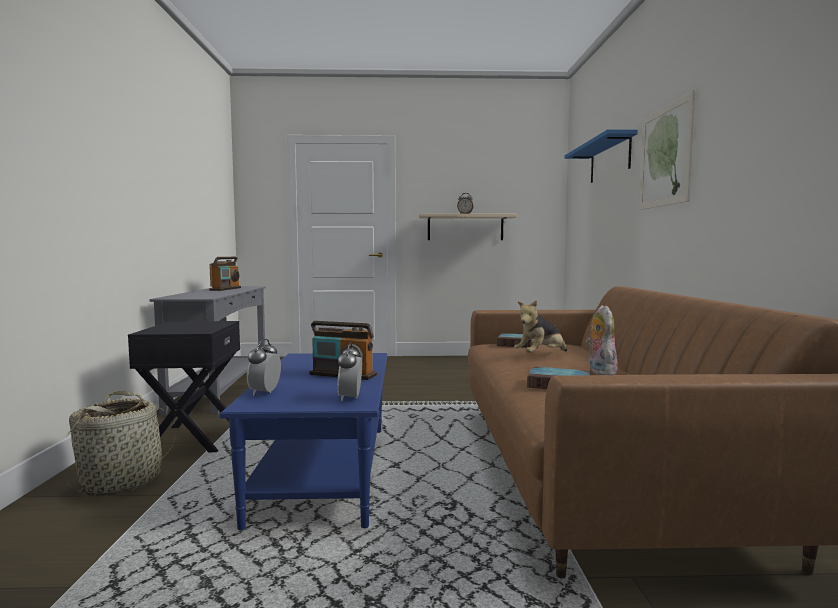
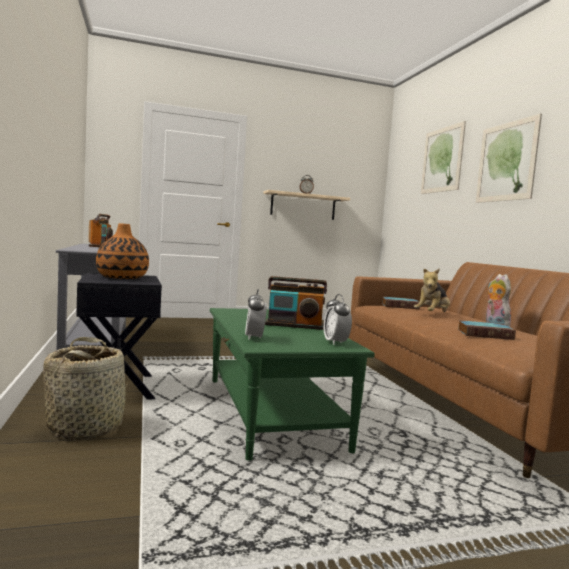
camera: 15 degrees left, 0 degrees up
blue coffee table [220,353,387,530] -> green coffee table [210,308,375,461]
blue shelf [565,129,638,183] -> picture [421,121,466,194]
none -> vase [96,223,149,279]

